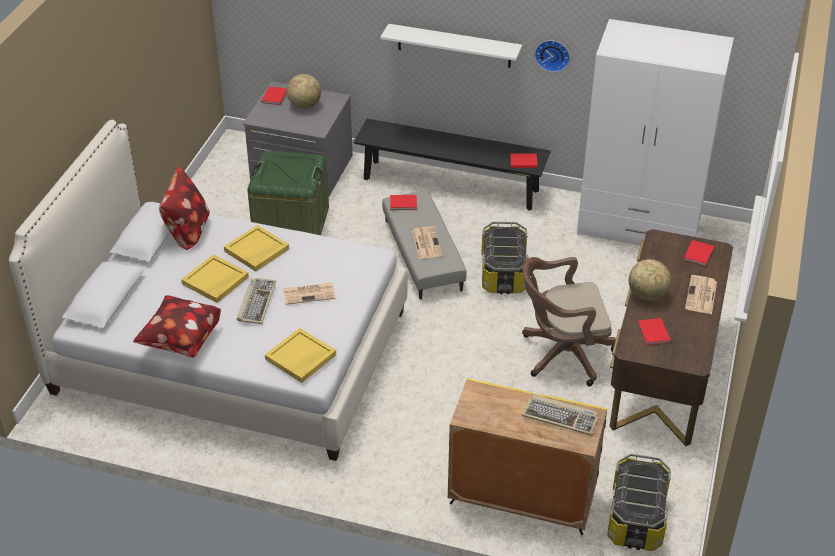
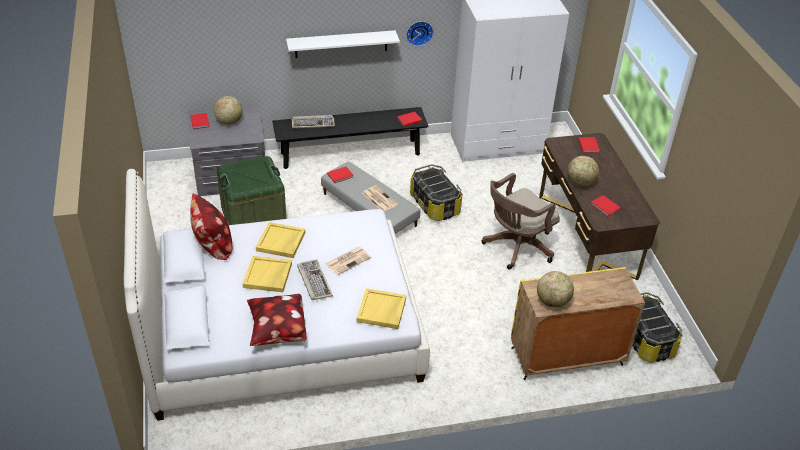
camera: 30 degrees left, 0 degrees up
keyboard [522,394,598,435] -> keyboard moved to [292,115,335,128]
newspaper [685,275,717,314] -> none
none -> globe [537,271,574,308]

